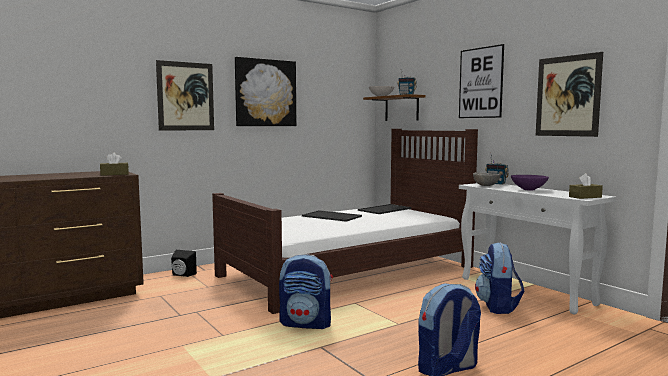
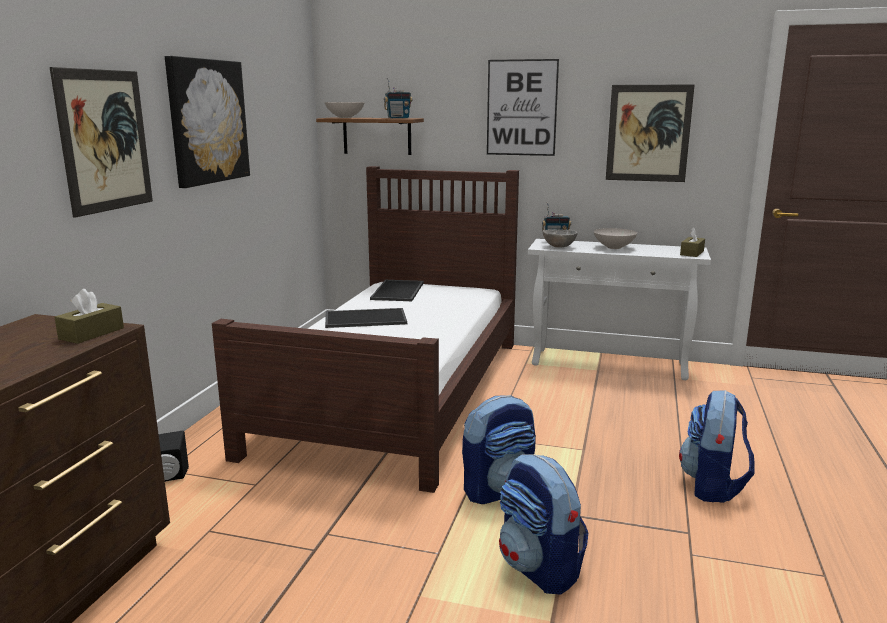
camera: 40 degrees left, 10 degrees up
backpack [475,242,525,314] -> backpack moved to [499,454,588,595]
purple bowl [511,175,549,190] -> white bowl [594,228,637,249]

